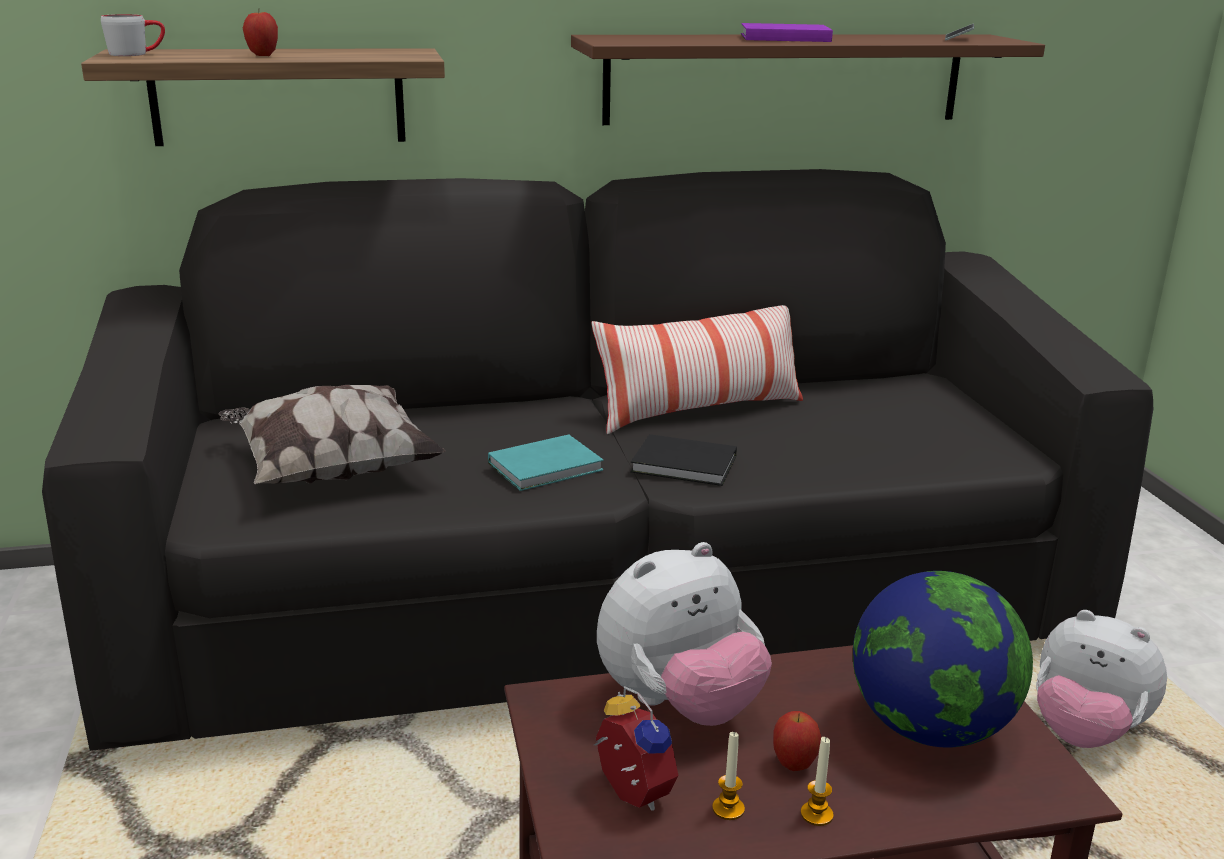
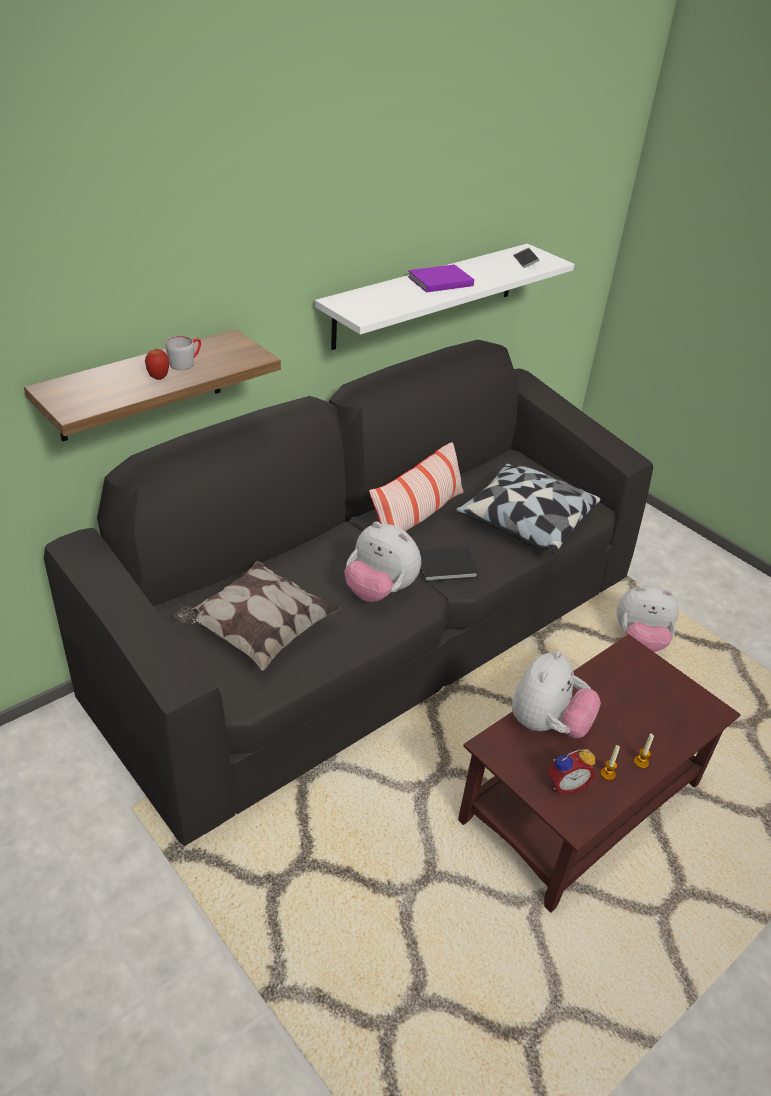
camera: 30 degrees left, 15 degrees up
grey mug [101,14,165,56] -> grey mug moved to [165,336,201,370]
turquoise book [488,434,604,491] -> plush toy [344,522,421,602]
brown shelf [571,34,1045,125] -> white shelf [315,244,574,350]
alarm clock [594,686,679,811] -> alarm clock turned 135 degrees clockwise [548,749,595,794]
apple [773,711,821,771] -> none
globe [853,571,1033,748] -> none
none -> pillow [455,463,601,555]

